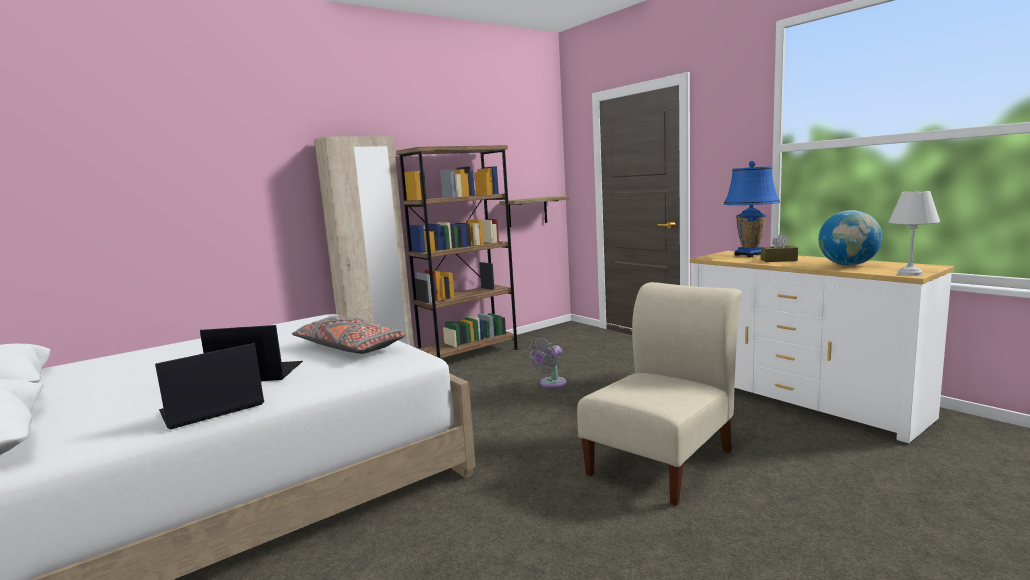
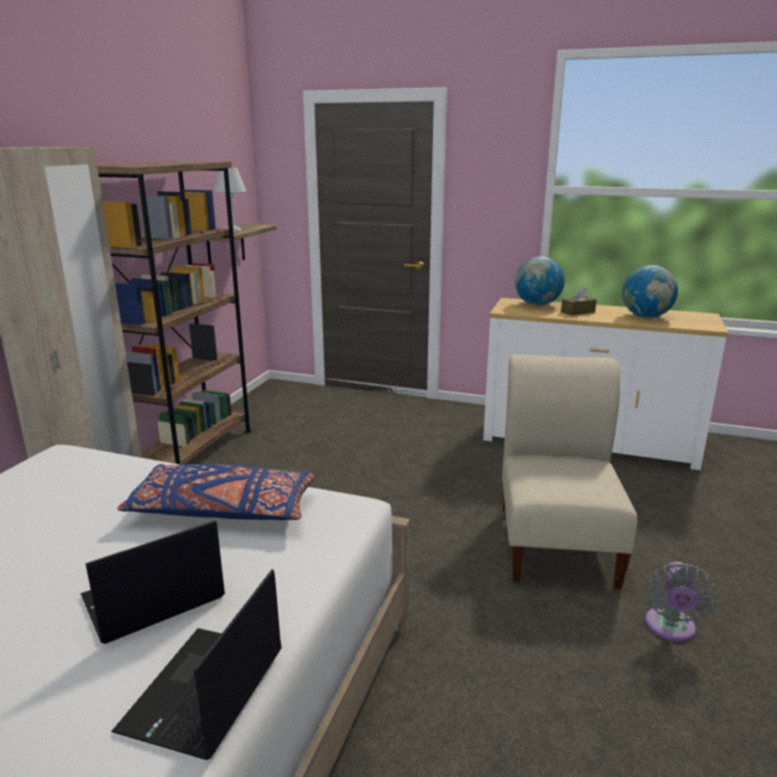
camera: 35 degrees left, 10 degrees up
grey pillow [292,316,406,354] -> blue pillow [117,464,314,520]
grey fan [529,338,567,388] -> grey fan moved to [645,562,719,642]
blue table lamp [724,161,780,257] -> globe [515,256,565,306]
white table lamp [888,191,940,276] -> white table lamp moved to [214,168,246,233]

